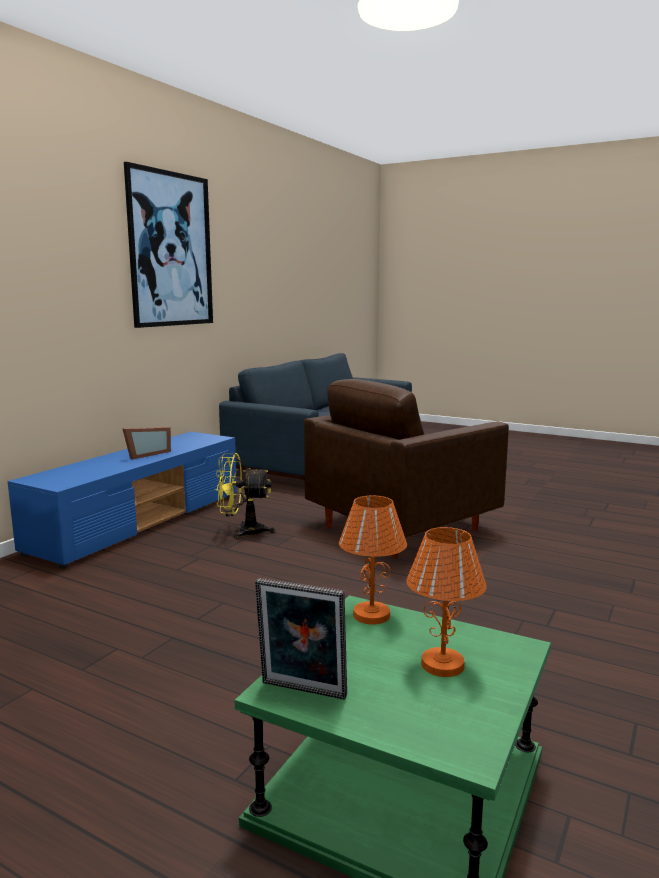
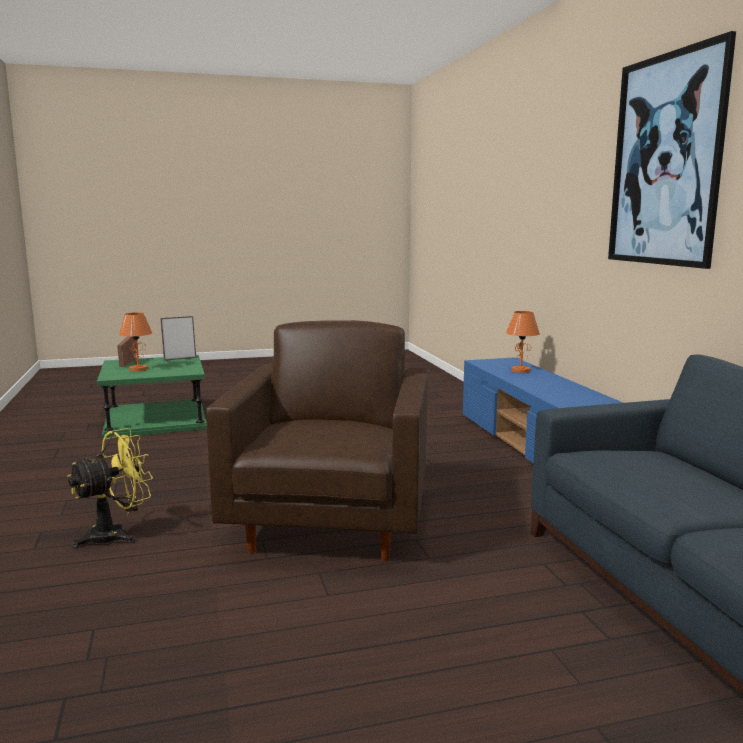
camera: 135 degrees right, 0 degrees up
picture frame [122,427,171,459] -> picture frame moved to [117,336,137,367]
yellow fan [215,453,275,539] -> yellow fan moved to [68,428,153,548]
orange table lamp [339,496,407,625] -> orange table lamp moved to [506,311,540,373]

